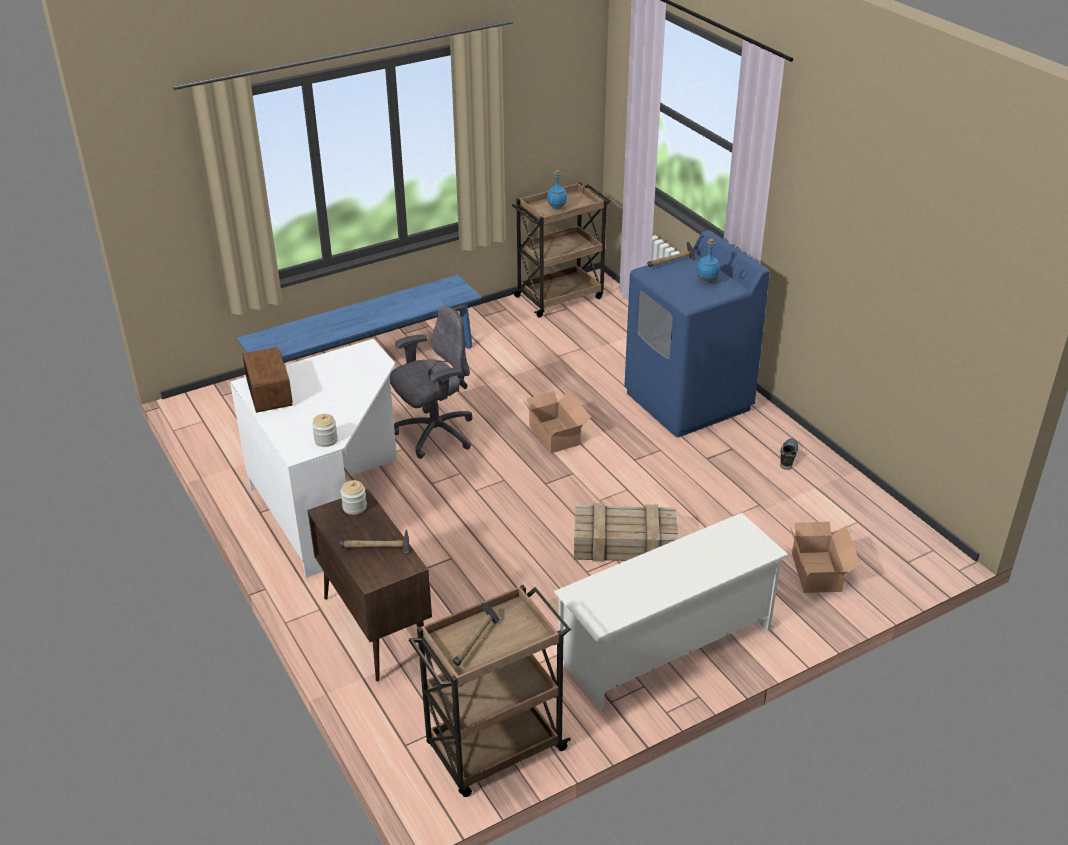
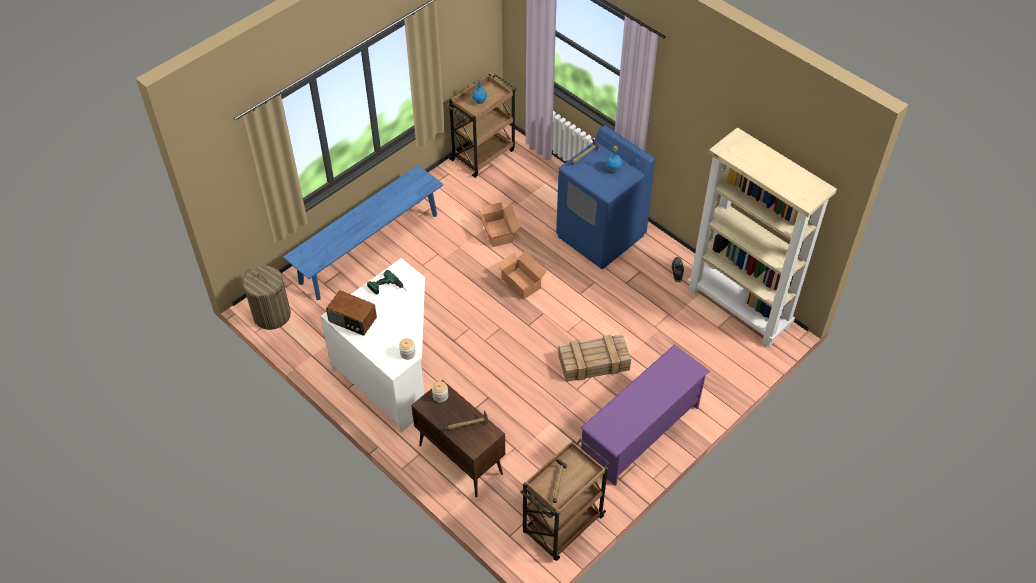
camera: 15 degrees left, 15 degrees up
radio [242,347,293,413] -> radio turned 150 degrees clockwise [326,290,377,336]
grey office chair [390,305,473,459] -> none
white shoe rack [554,513,789,710] -> purple shoe rack [581,344,710,486]
cardboard box [789,522,861,593] -> cardboard box moved to [479,202,520,247]
none -> laundry basket [243,266,291,330]
none -> power drill [367,270,403,295]
none -> beige bookcase [687,127,837,347]

